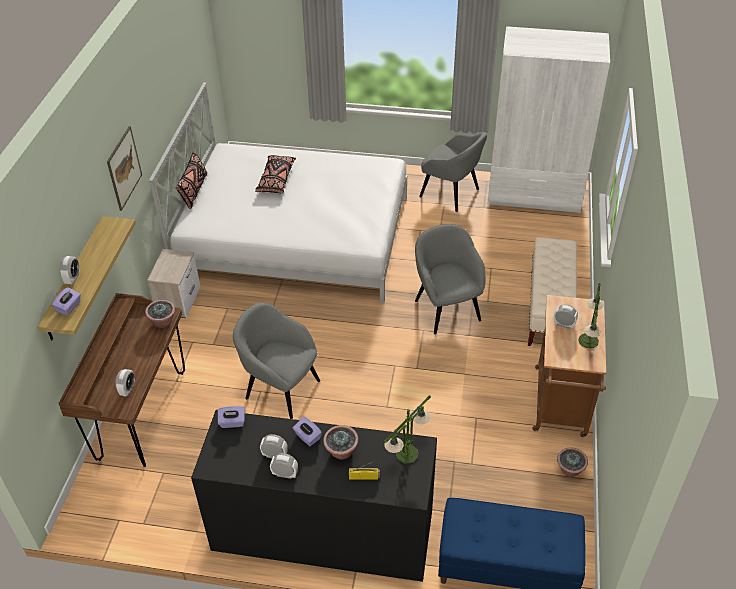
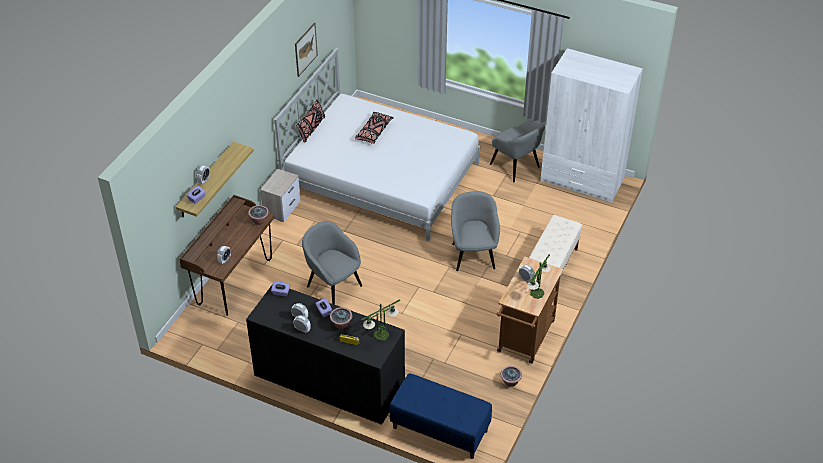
camera: 15 degrees right, 0 degrees up
picture [107,126,142,211] -> picture moved to [295,23,318,77]

